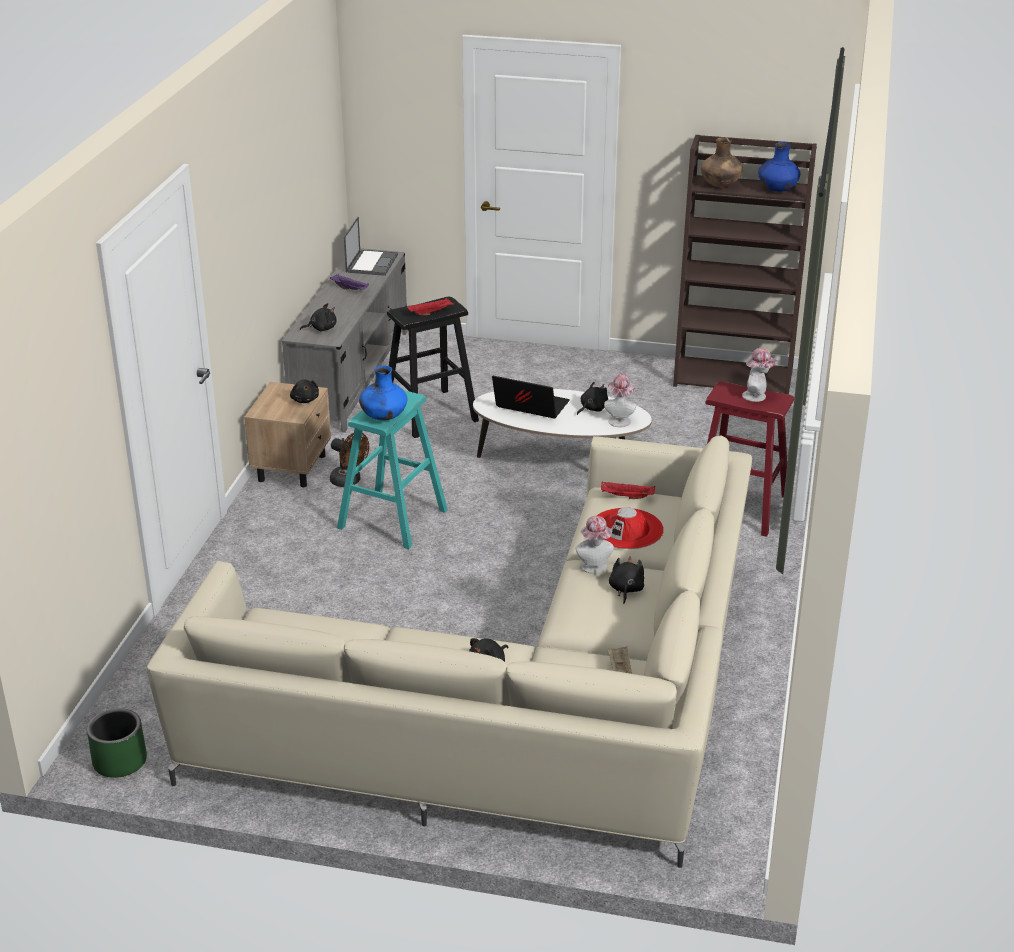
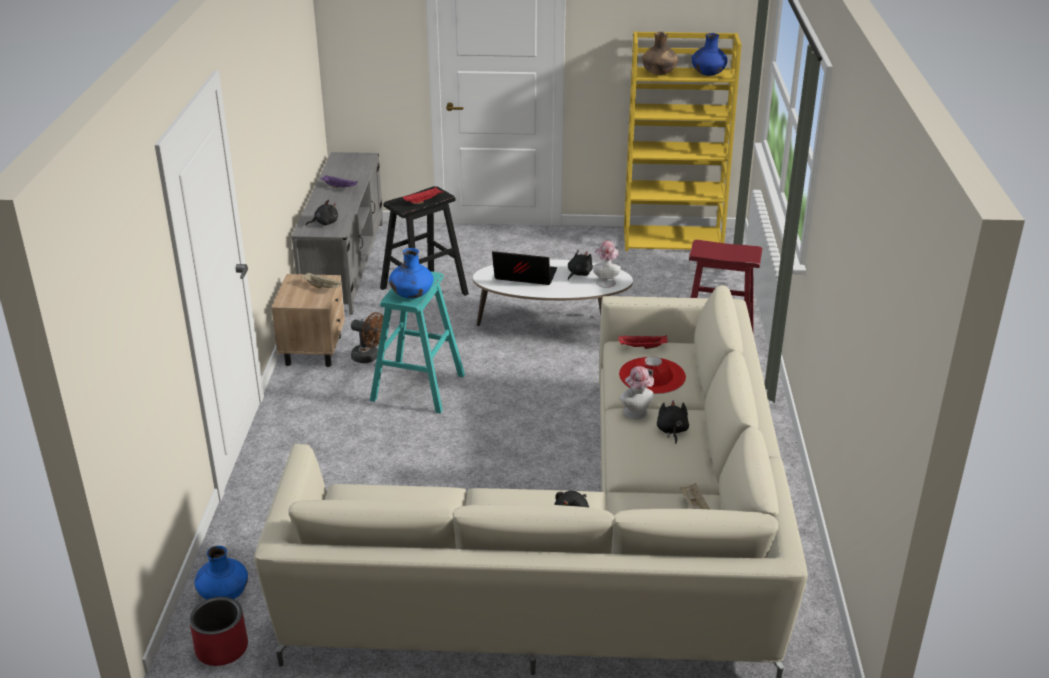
camera: 10 degrees left, 0 degrees up
green planter [87,708,147,778] -> red planter [189,597,248,666]
black plush toy [290,379,319,403] -> beige tray [302,273,342,288]
laptop [344,217,398,276] -> none
brown bookcase [673,135,817,394] -> yellow bookcase [624,32,742,251]
hat [742,348,778,402] -> none
none -> blue vase [195,546,248,600]

